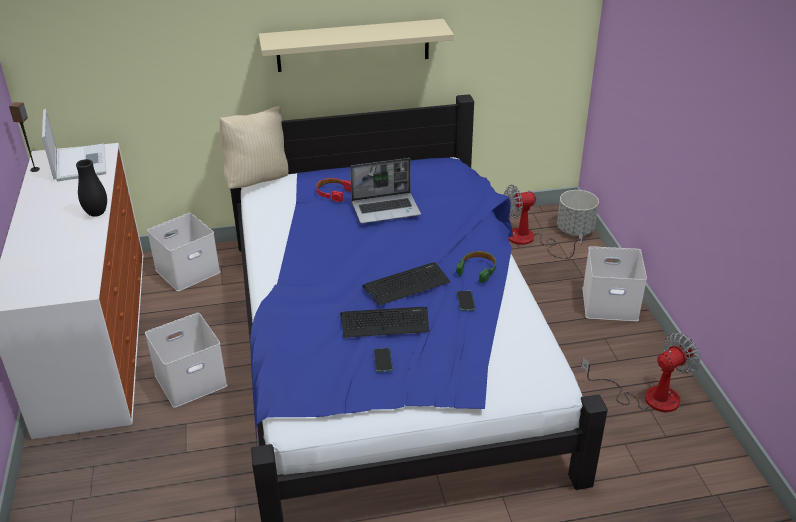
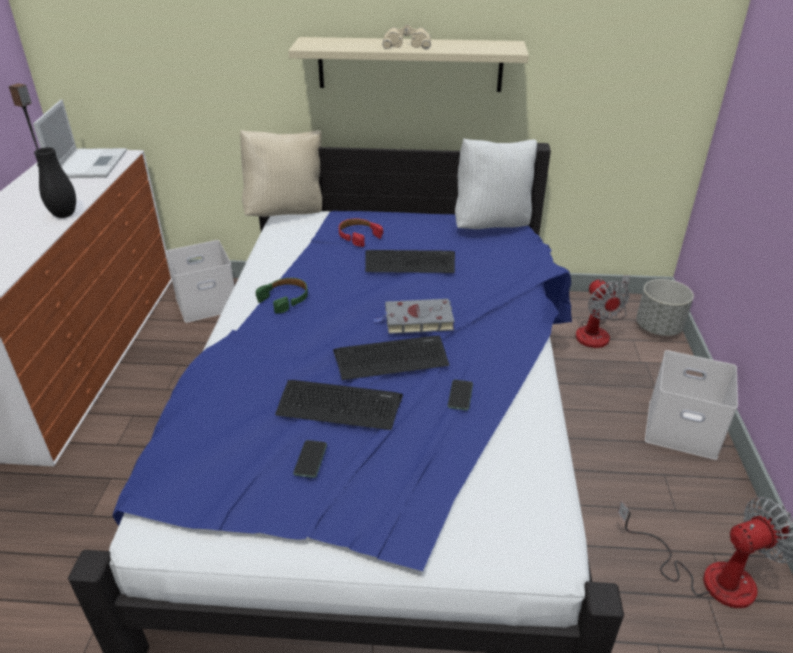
camera: 15 degrees right, 0 degrees up
white storage box [145,313,227,408] -> none
laptop [350,158,421,224] -> keyboard [365,250,455,273]
green headphones [456,251,496,283] -> green headphones moved to [256,278,308,314]
fan [504,184,583,259] -> fan turned 105 degrees counterclockwise [576,275,630,348]
none -> grey book [374,299,455,334]
none -> beige binoculars [383,24,431,49]
none -> white pillow [455,138,537,229]

